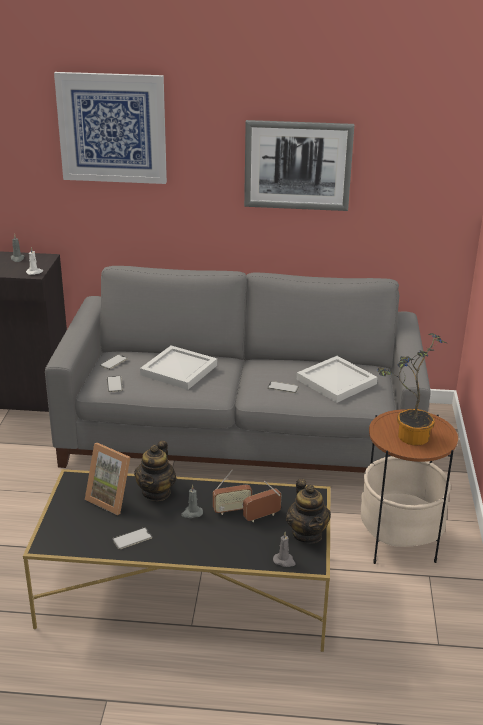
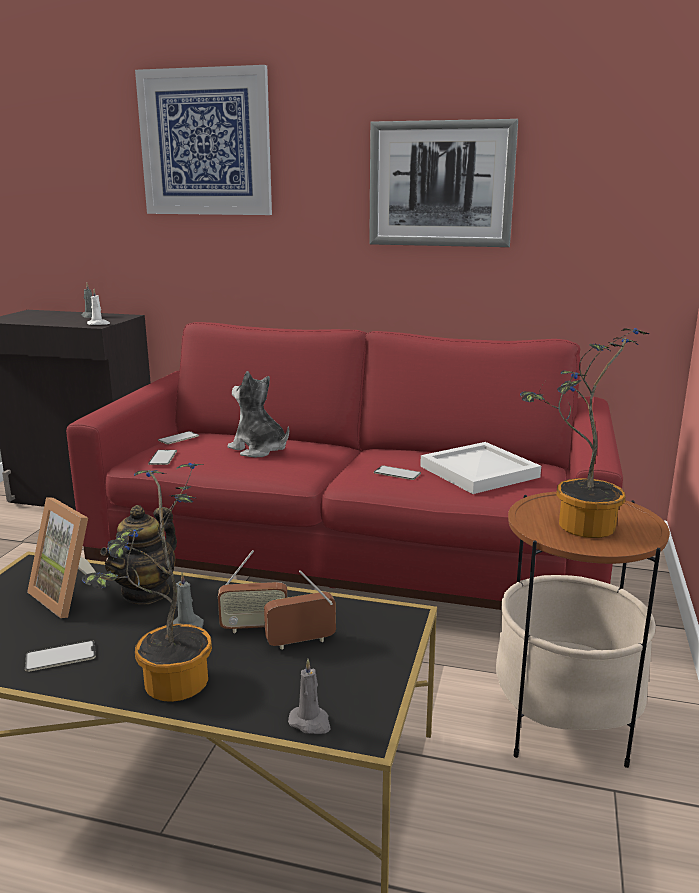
camera: 10 degrees right, 10 degrees down
grey sofa [45,266,431,473] -> red sofa [66,322,623,610]
white tray [140,345,217,390] -> plush toy [228,371,289,458]
teapot [286,479,331,544] -> none
none -> potted plant [81,463,212,702]

